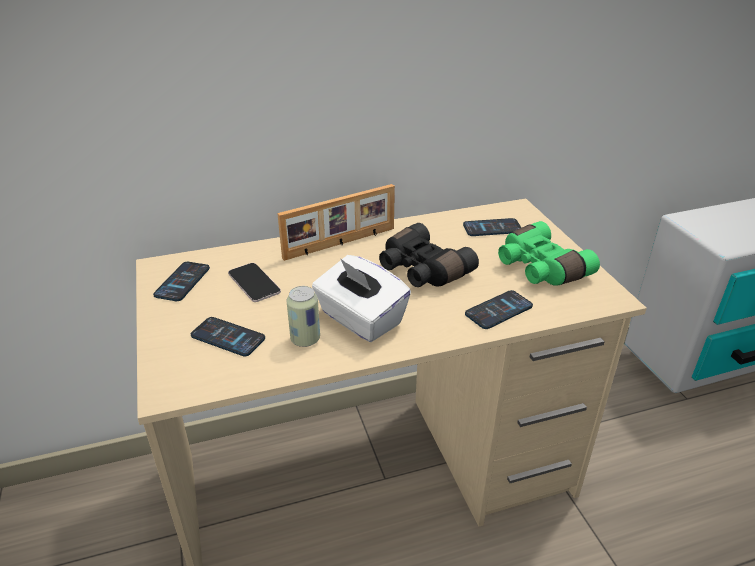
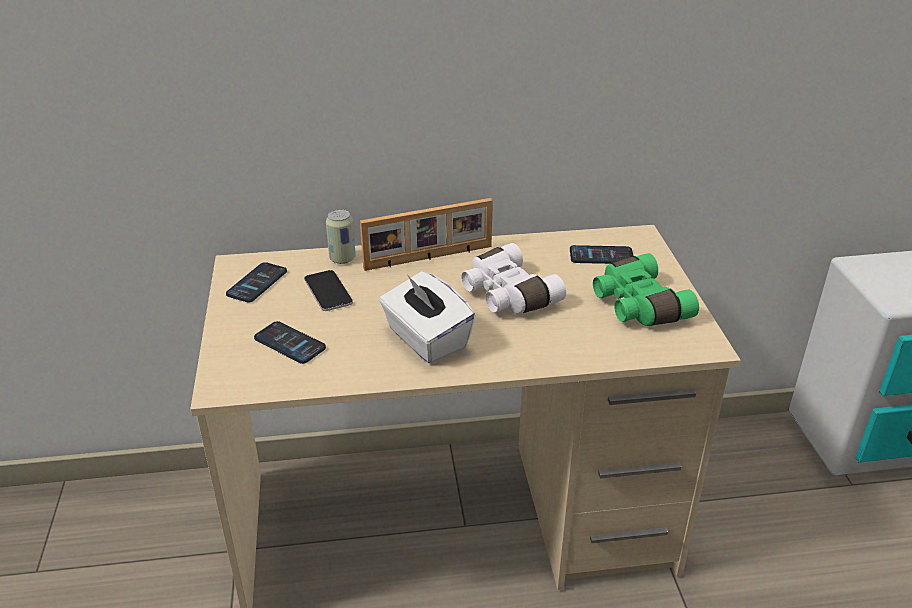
camera: 10 degrees right, 0 degrees up
can [286,286,320,347] -> can moved to [326,209,356,264]
black binoculars [379,223,479,287] -> white binoculars [461,243,566,314]
phone [465,290,533,329] -> none

